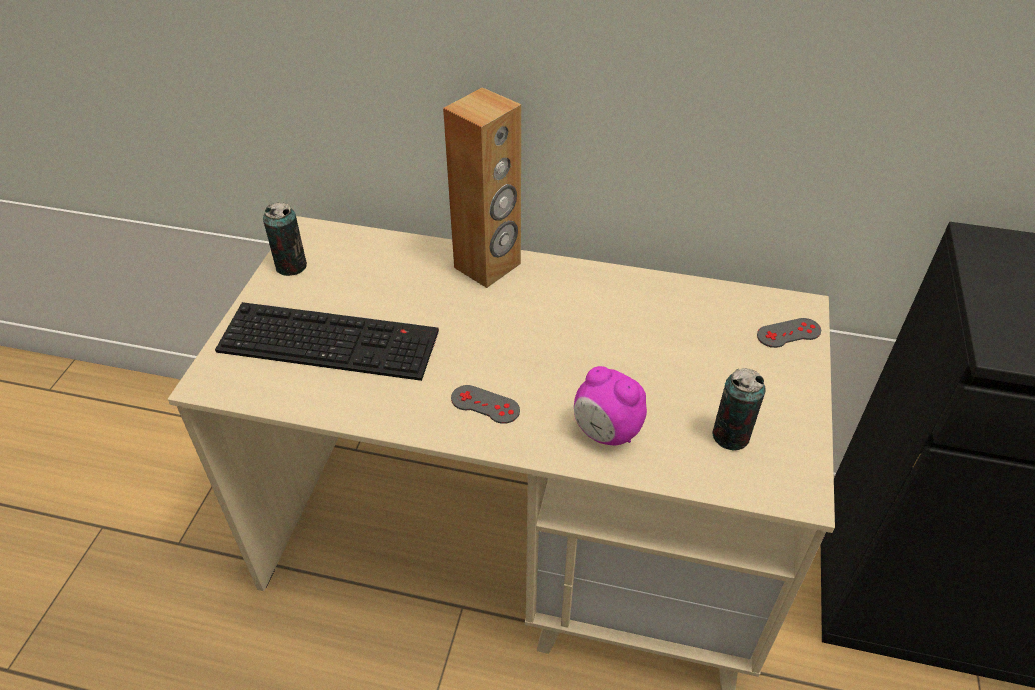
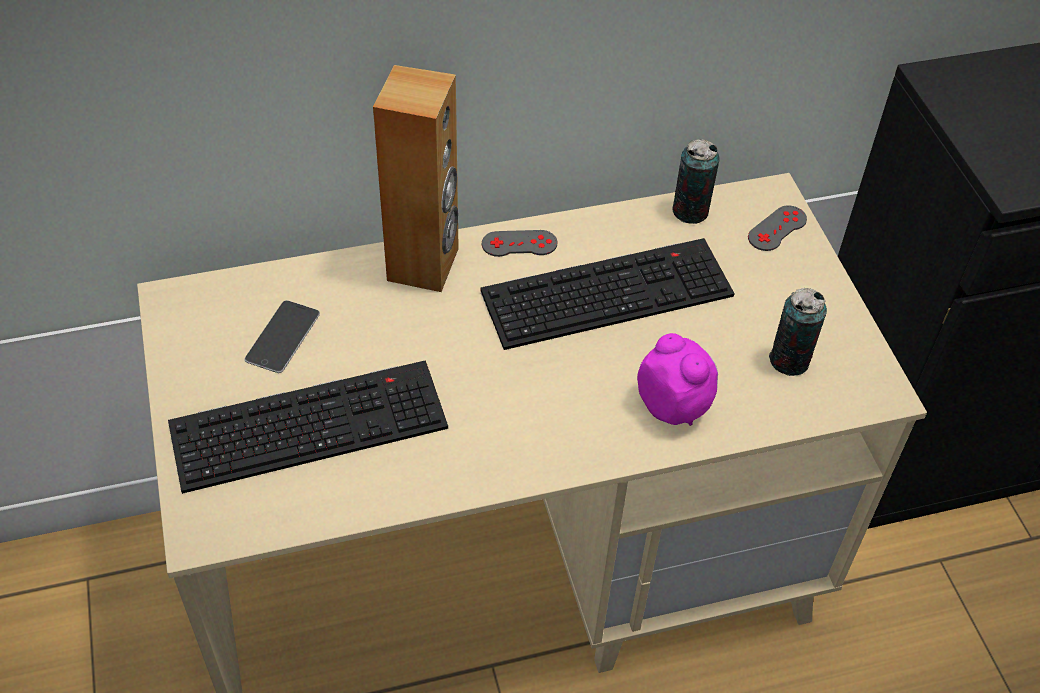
camera: 30 degrees left, 5 degrees up
can [263,202,307,276] -> can moved to [672,139,719,224]
grey game controller [451,385,520,424] -> grey game controller moved to [482,230,557,257]
alarm clock [574,366,647,446] -> alarm clock turned 135 degrees counterclockwise [637,333,718,426]
none -> phone [245,300,320,373]
none -> keyboard [481,238,735,350]

